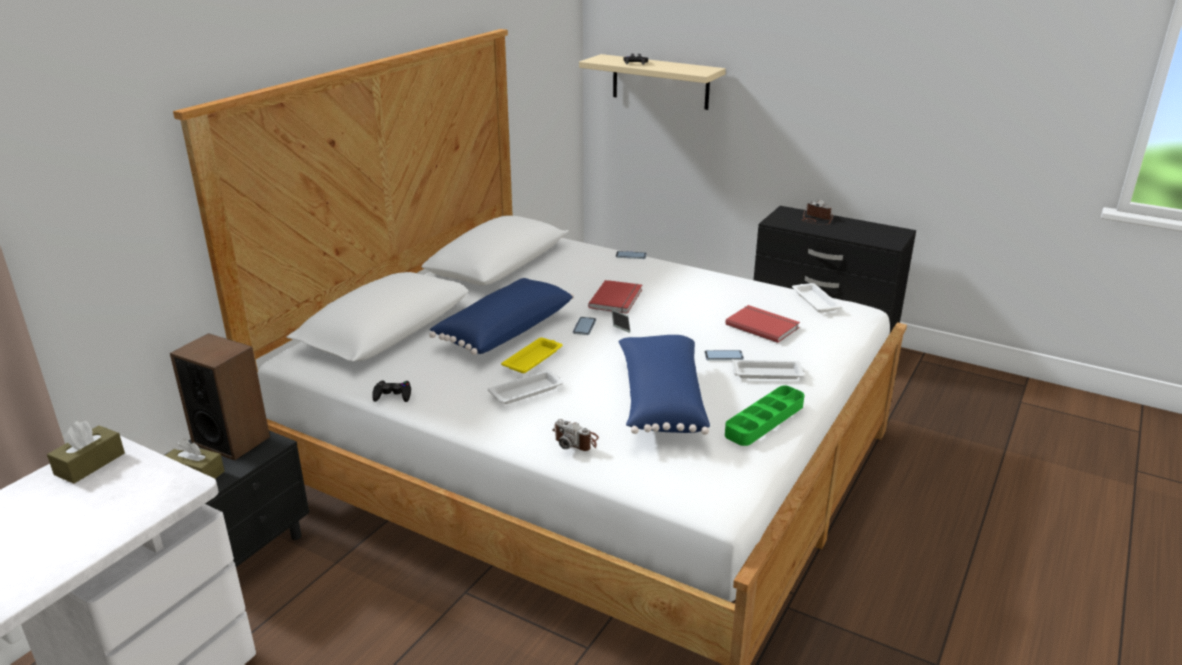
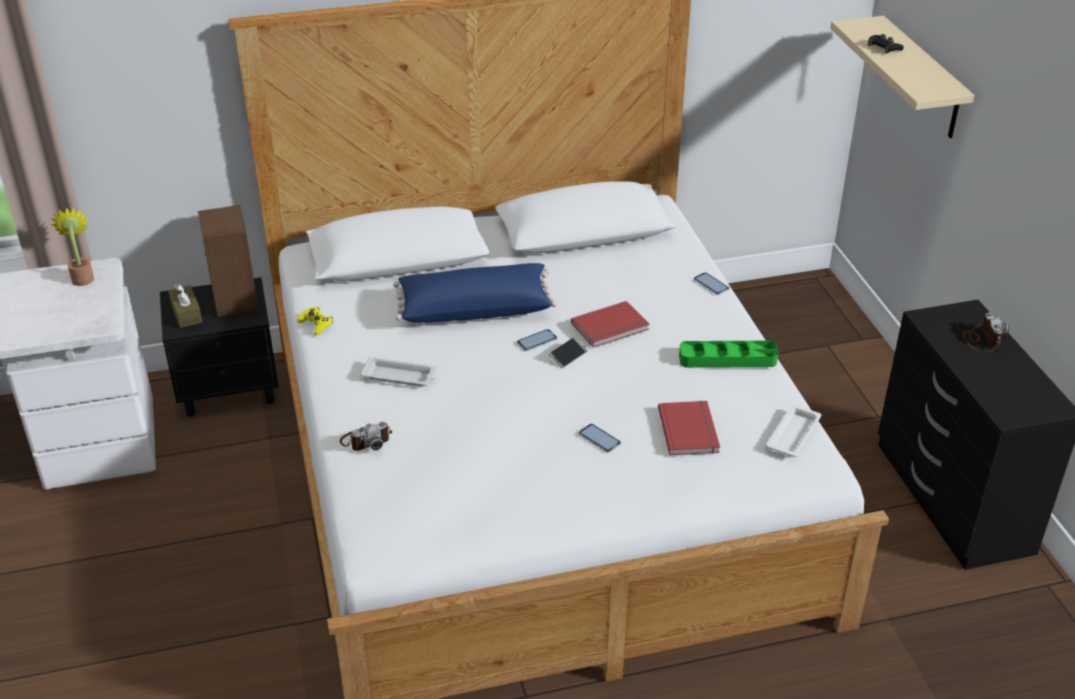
camera: 45 degrees right, 10 degrees up
brown tissue box [47,421,125,484] -> potted plant [51,207,94,286]
black game controller [372,380,411,402] -> yellow game controller [297,307,333,336]
yellow tray [501,338,563,373] -> none
camera [552,419,599,451] -> camera turned 105 degrees counterclockwise [340,421,392,451]
blue pillow [619,335,710,435] -> none
green tray [725,386,804,446] -> green tray moved to [679,341,778,368]
white tray [732,359,806,379] -> none

